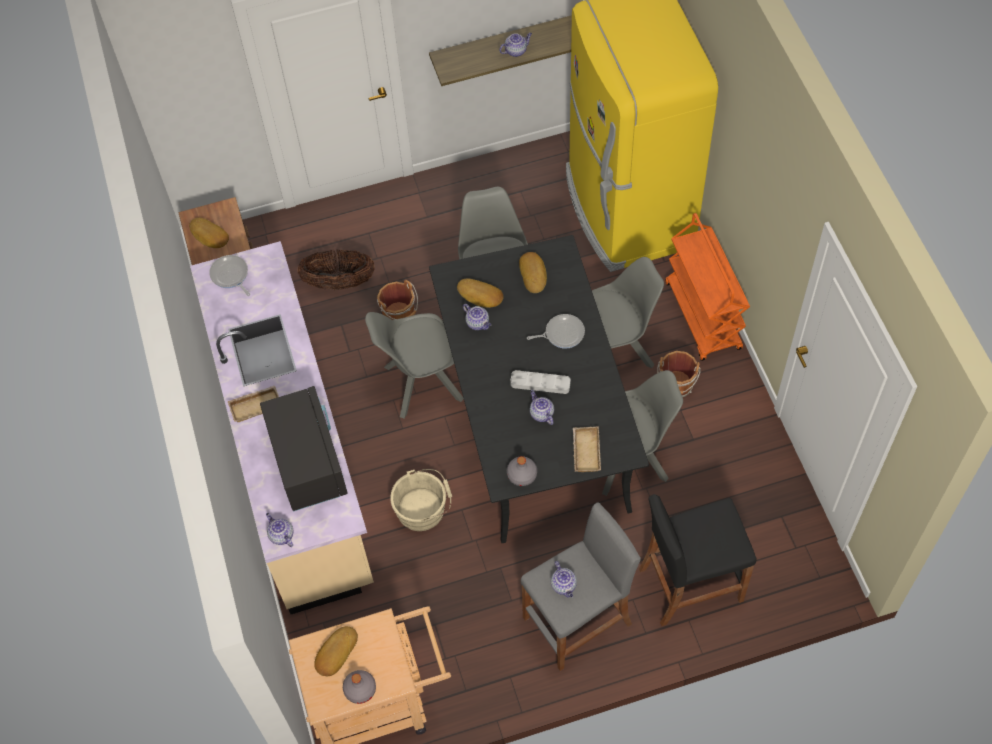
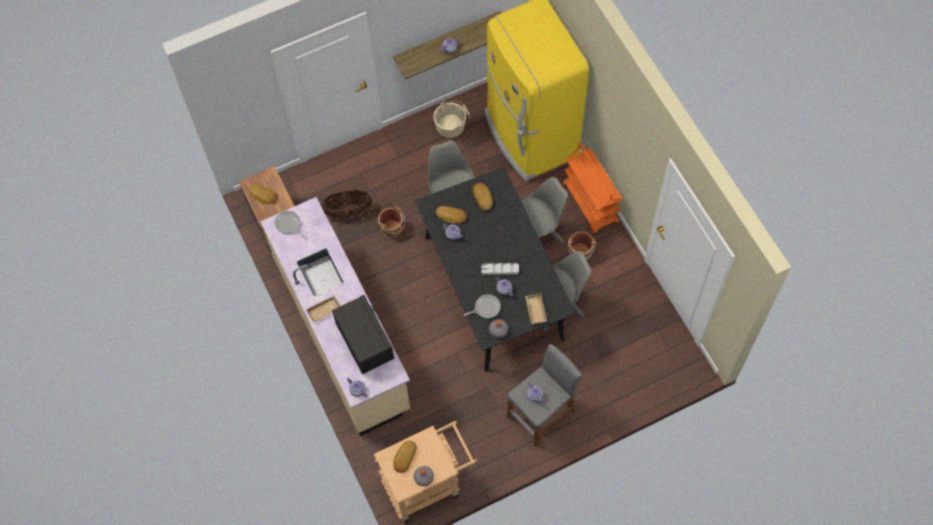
camera: 10 degrees left, 5 degrees up
grey chair [365,312,464,419] -> none
beige bucket [390,469,452,531] -> beige bucket moved to [434,100,470,138]
frying pan [527,314,585,349] -> frying pan moved to [464,294,501,318]
black stool [639,494,756,626] -> none

